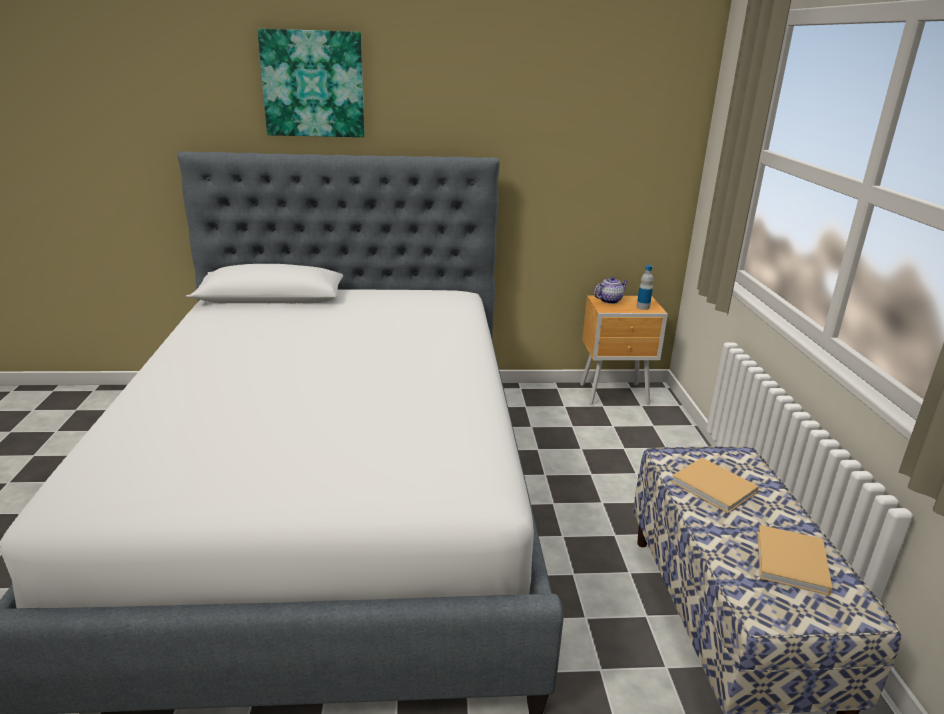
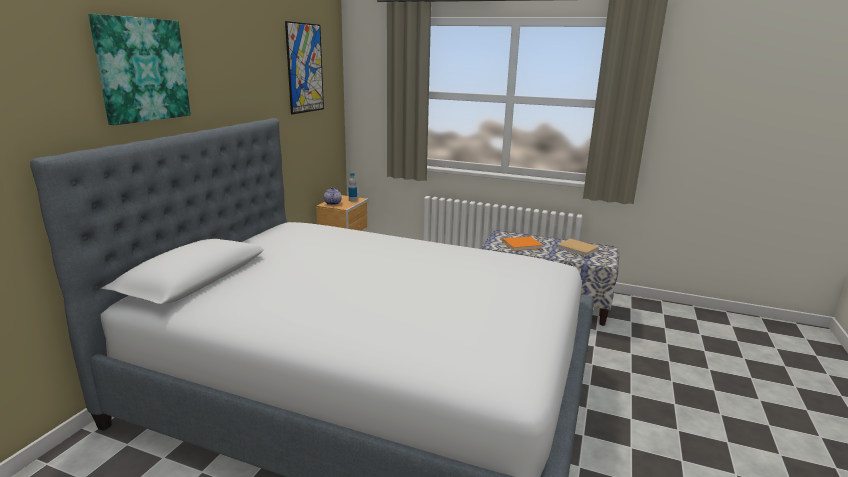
camera: 65 degrees left, 5 degrees down
beige book [671,458,759,513] -> orange book [502,236,542,251]
none -> picture [285,21,324,115]

